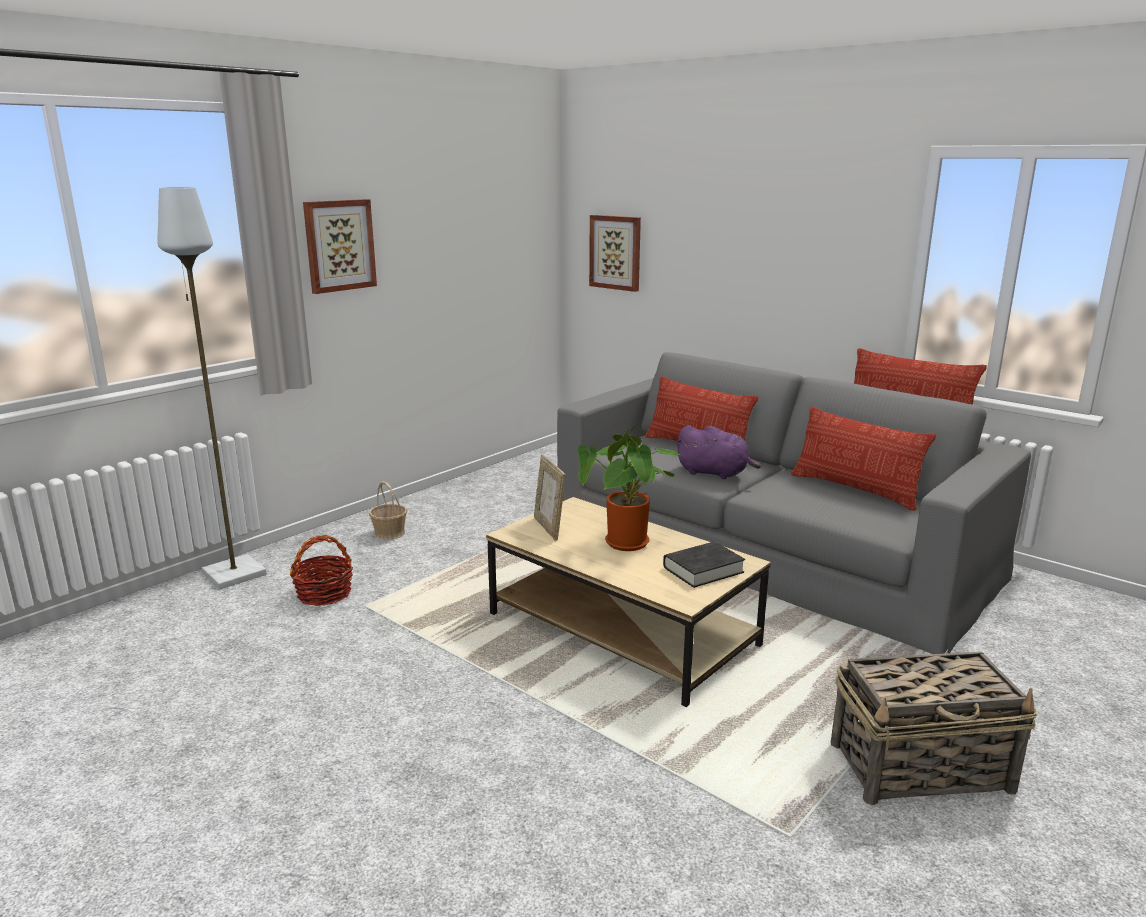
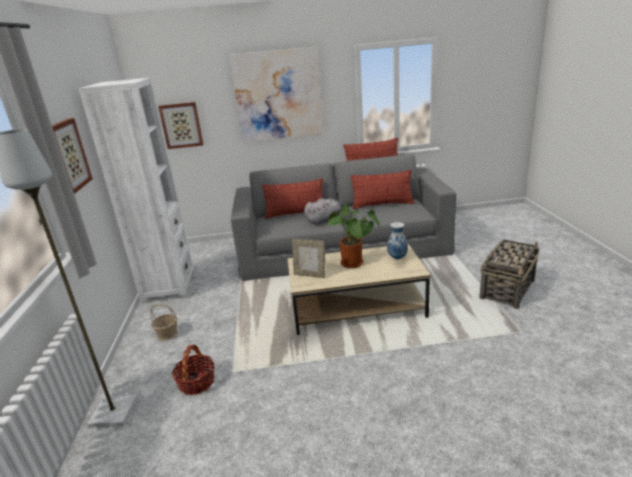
camera: 45 degrees left, 5 degrees up
black book [663,541,745,588] -> vase [387,222,408,259]
purple plush toy [676,425,761,479] -> grey plush toy [304,198,343,225]
none -> white bookcase [79,78,195,304]
none -> picture [230,46,324,143]

